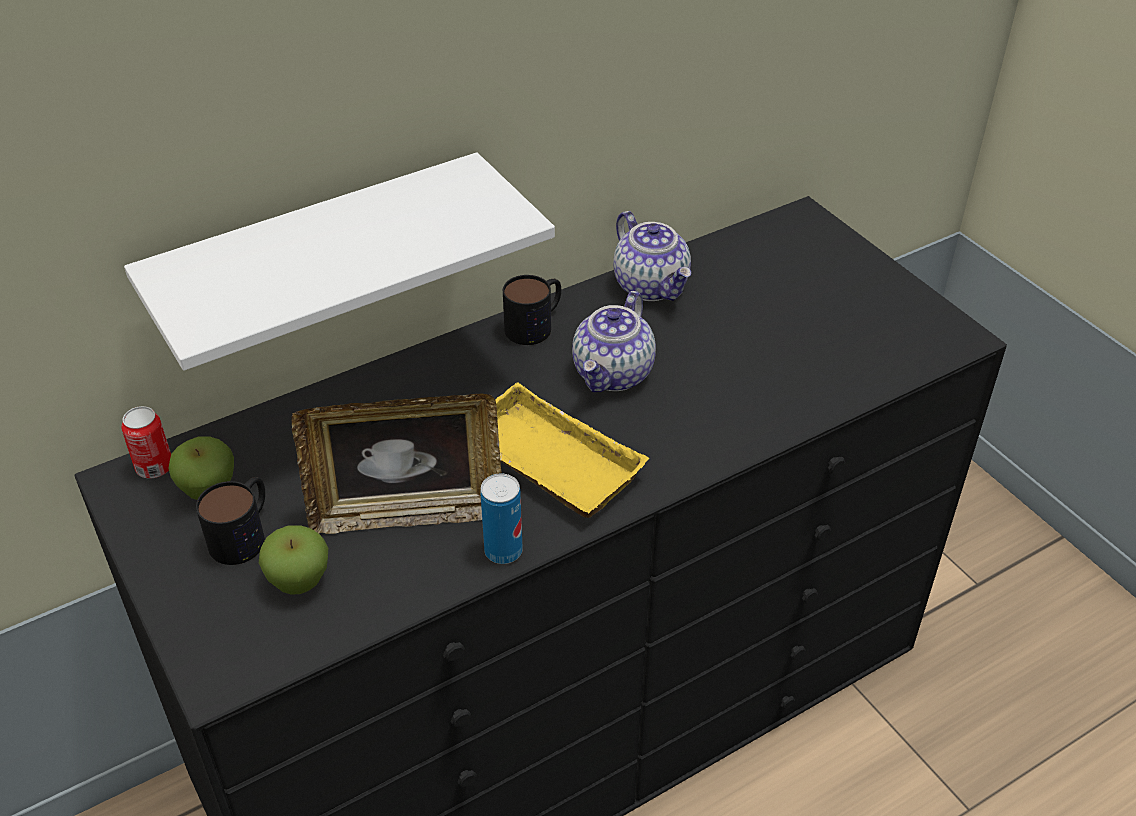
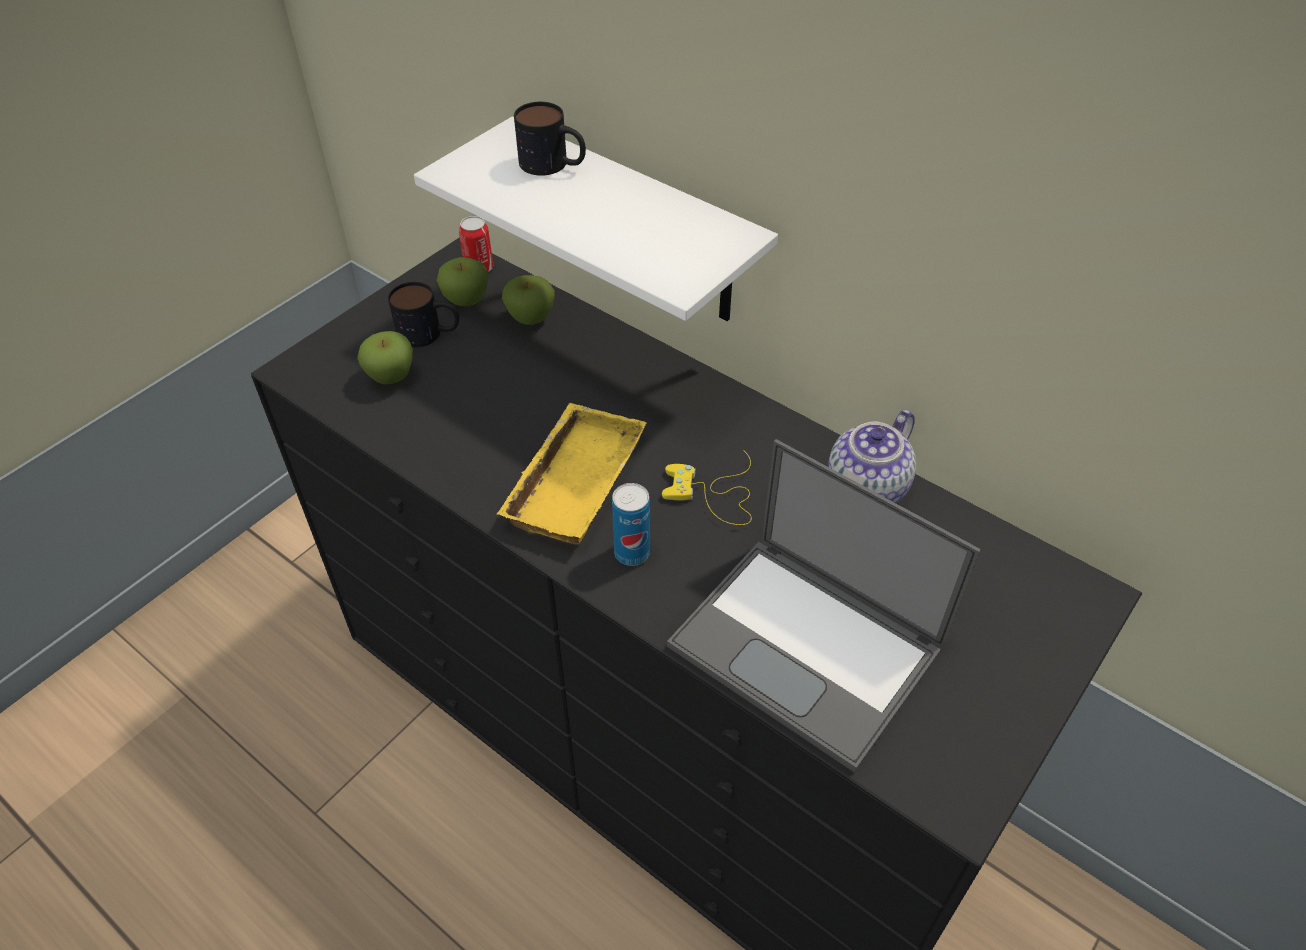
camera: 70 degrees right, 5 degrees up
picture frame [292,394,502,534] -> none
can [480,474,523,564] -> can moved to [612,483,650,566]
mug [503,275,561,345] -> mug moved to [514,102,586,176]
teapot [572,291,656,392] -> yellow game controller [662,450,752,525]
none -> apple [502,275,555,325]
none -> laptop [667,439,981,773]

